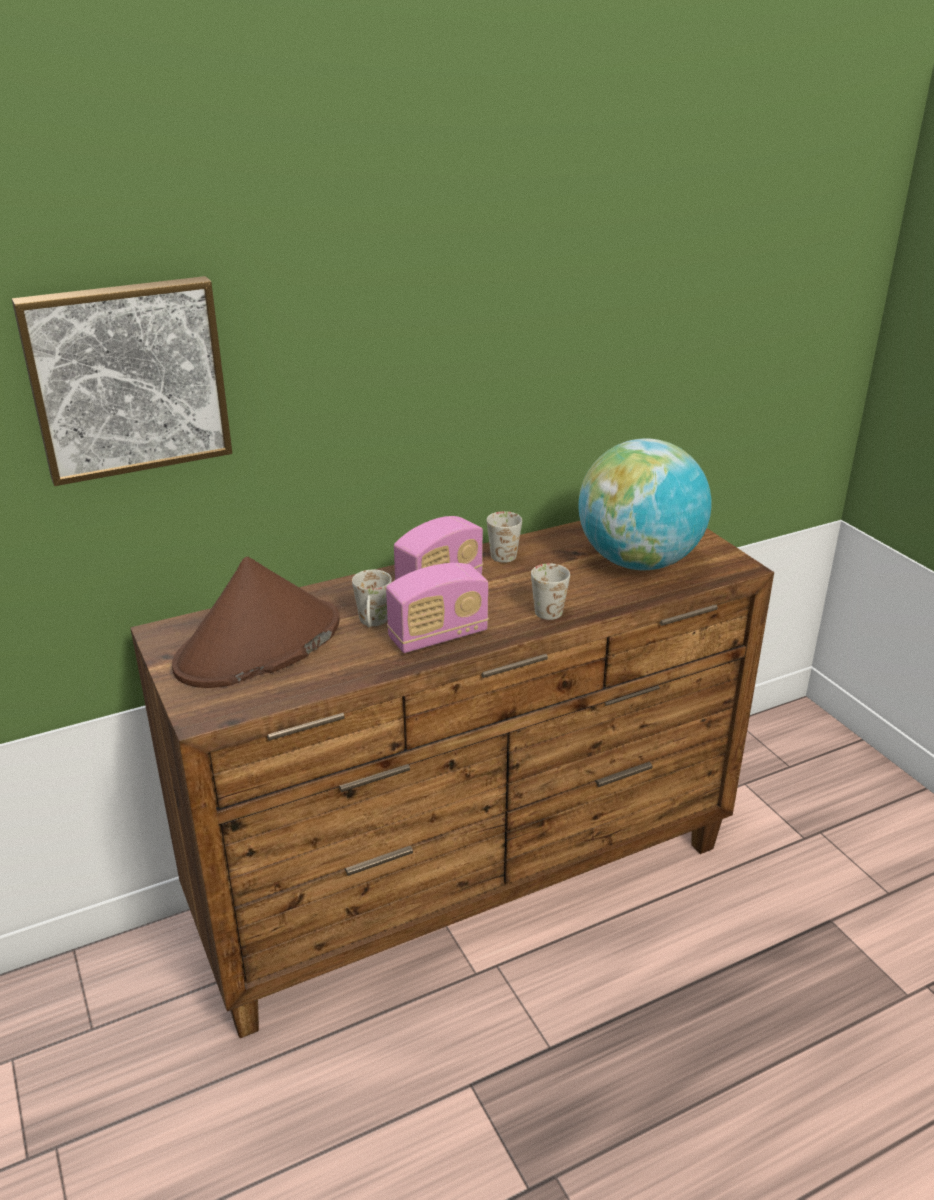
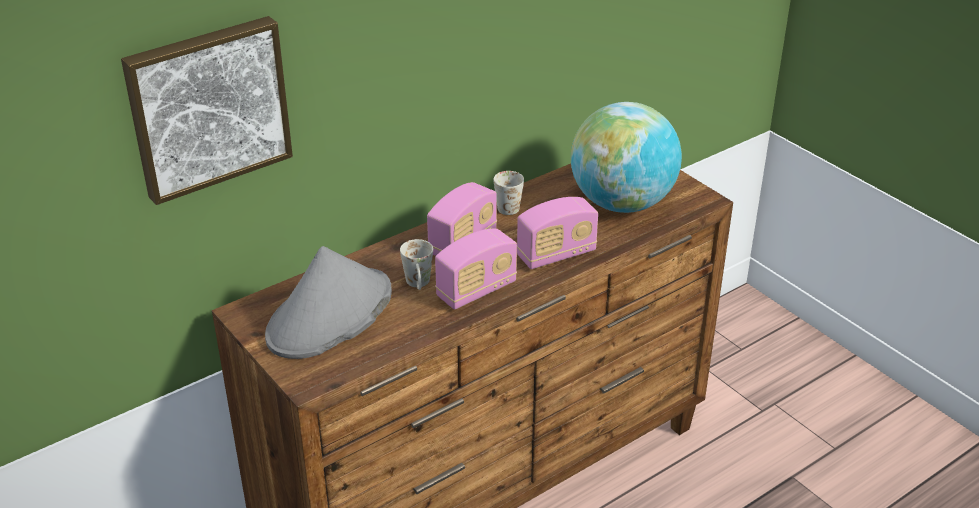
camera: 10 degrees left, 5 degrees up
brown hat [172,557,340,688] -> grey hat [265,246,392,359]
white mug [531,564,570,620] -> radio [517,197,598,269]

